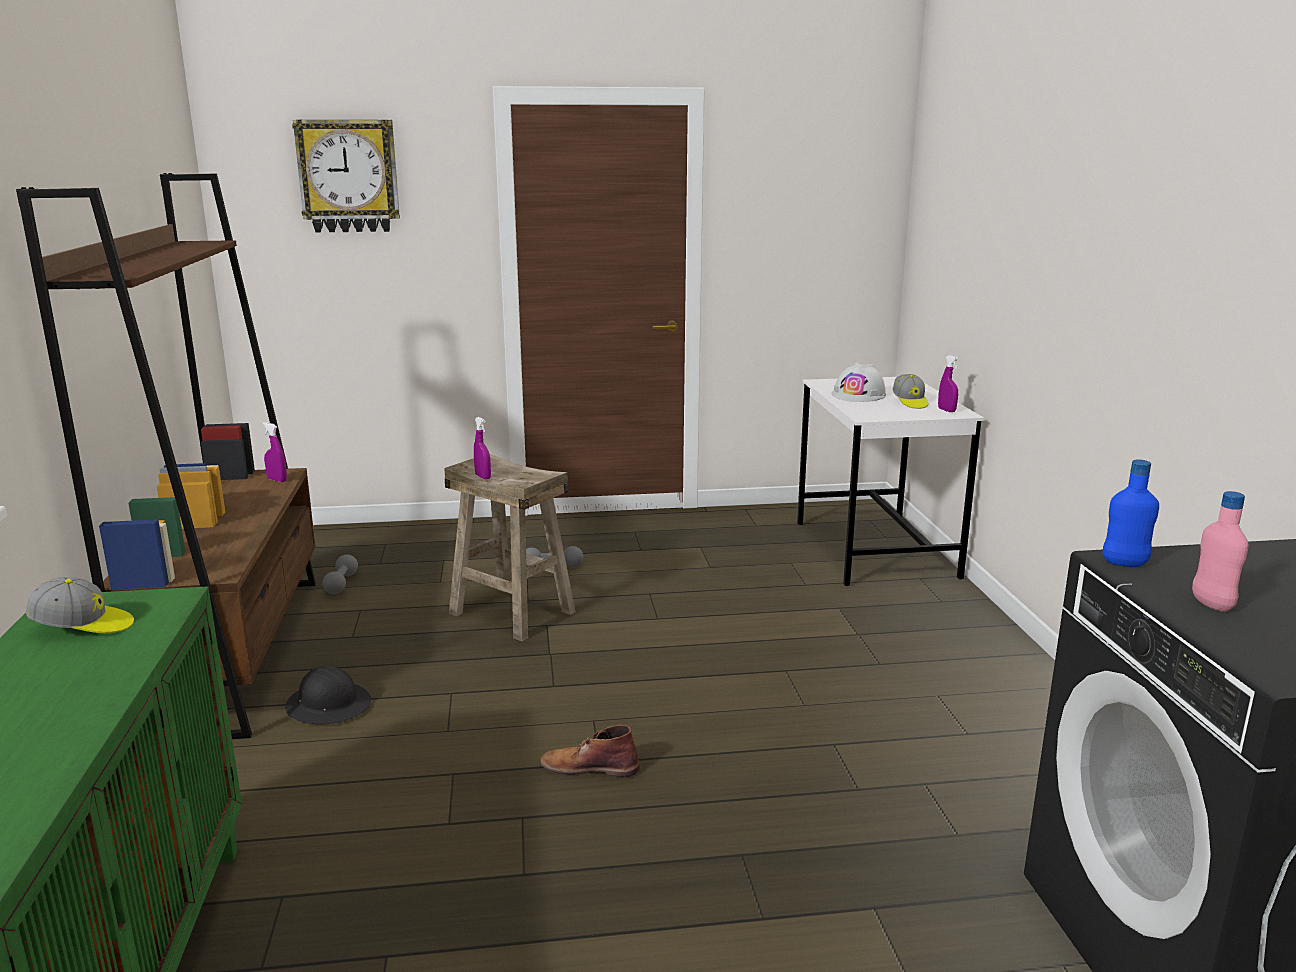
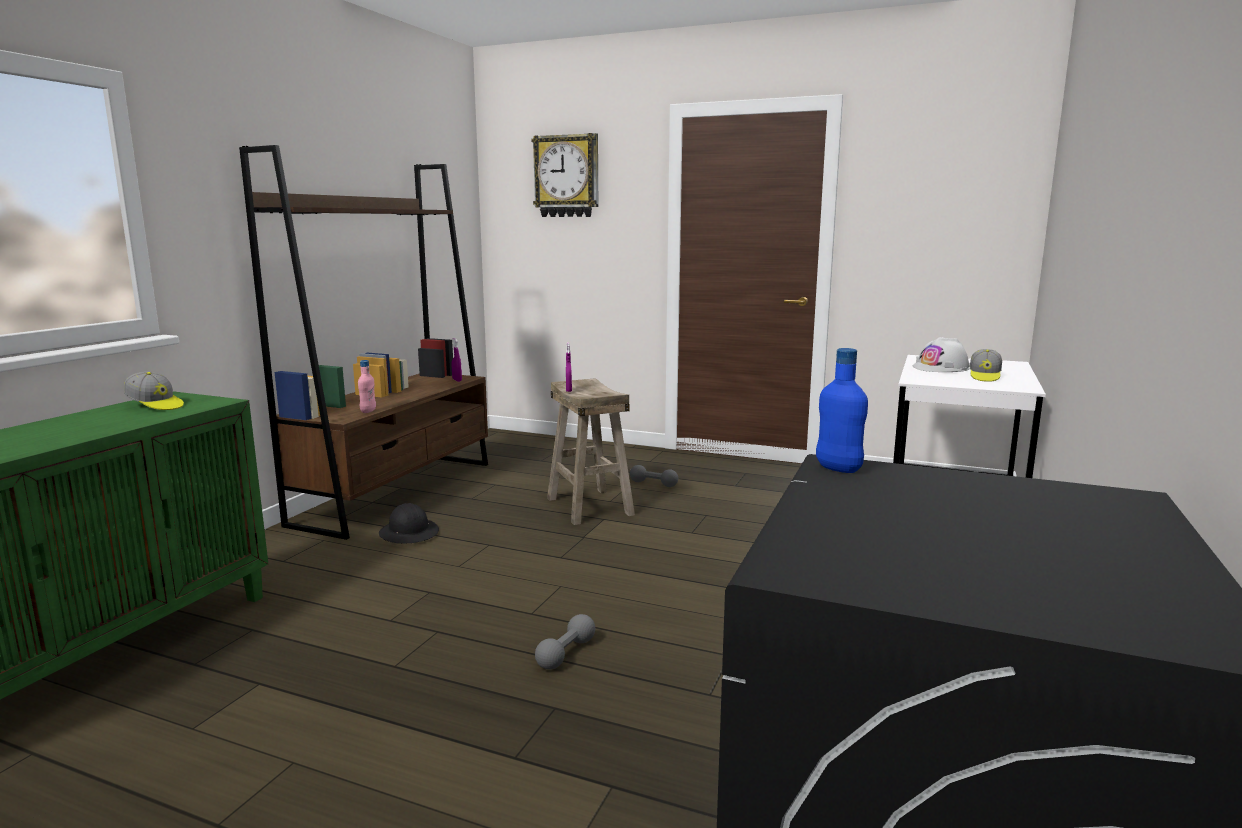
camera: 30 degrees right, 5 degrees down
grey dumbbell [322,555,358,594] -> grey dumbbell moved to [535,614,595,669]
brown boot [540,725,640,777] -> none
purple spray bottle [938,355,959,412] -> none
pink bottle [1192,491,1249,612] -> pink bottle moved to [358,360,376,413]

